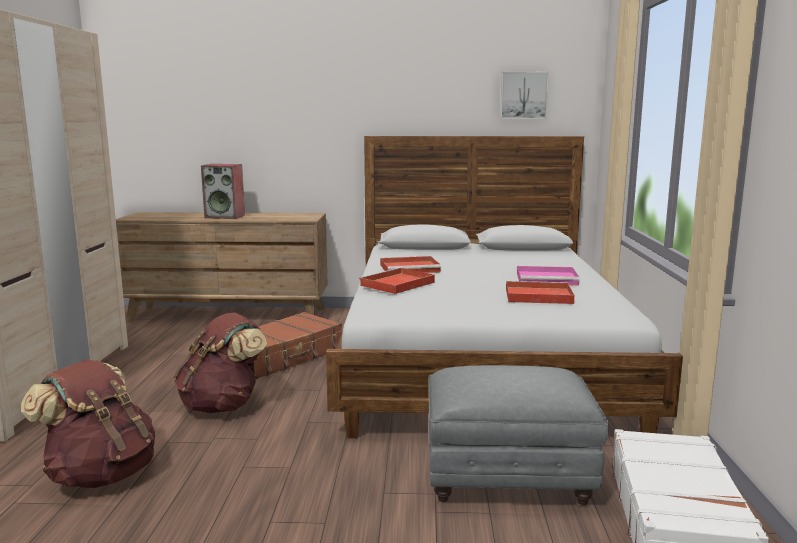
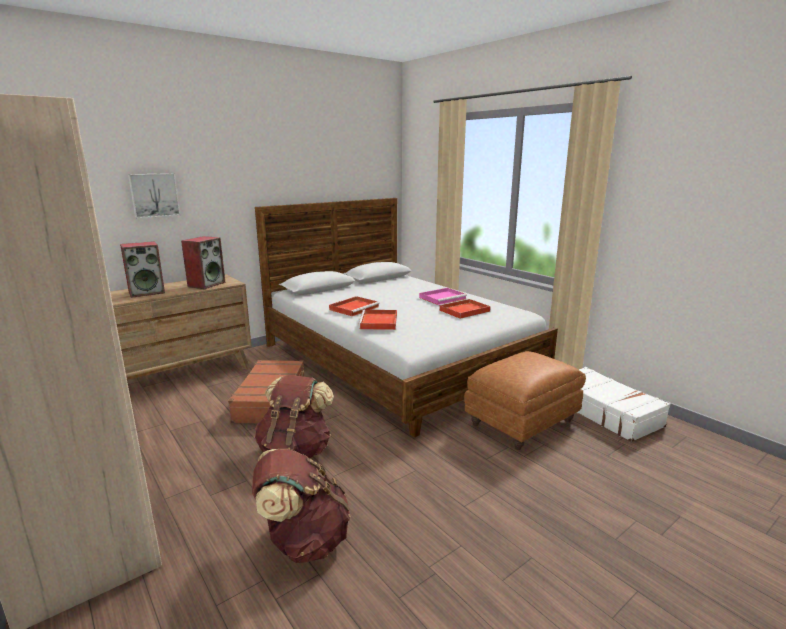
camera: 40 degrees left, 5 degrees up
grey ottoman [428,365,609,505] -> brown ottoman [464,351,586,450]
picture [500,72,549,119] -> picture moved to [128,173,180,218]
none -> speaker [181,236,225,289]

